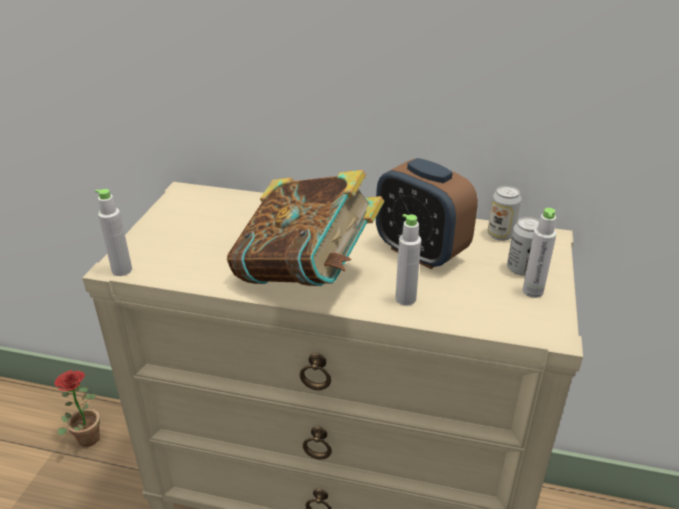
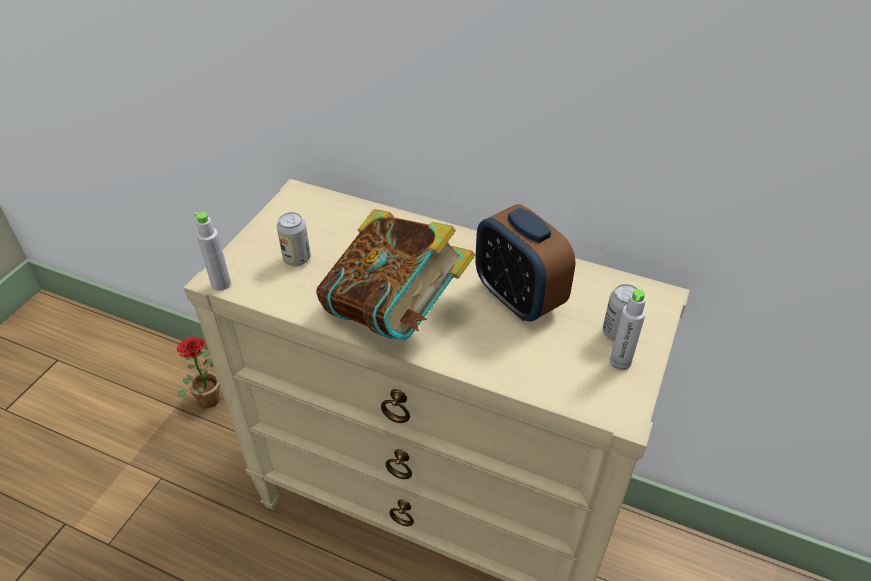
camera: 10 degrees right, 10 degrees up
grey bottle [395,214,421,306] -> none
can [488,186,521,241] -> can moved to [277,212,311,266]

